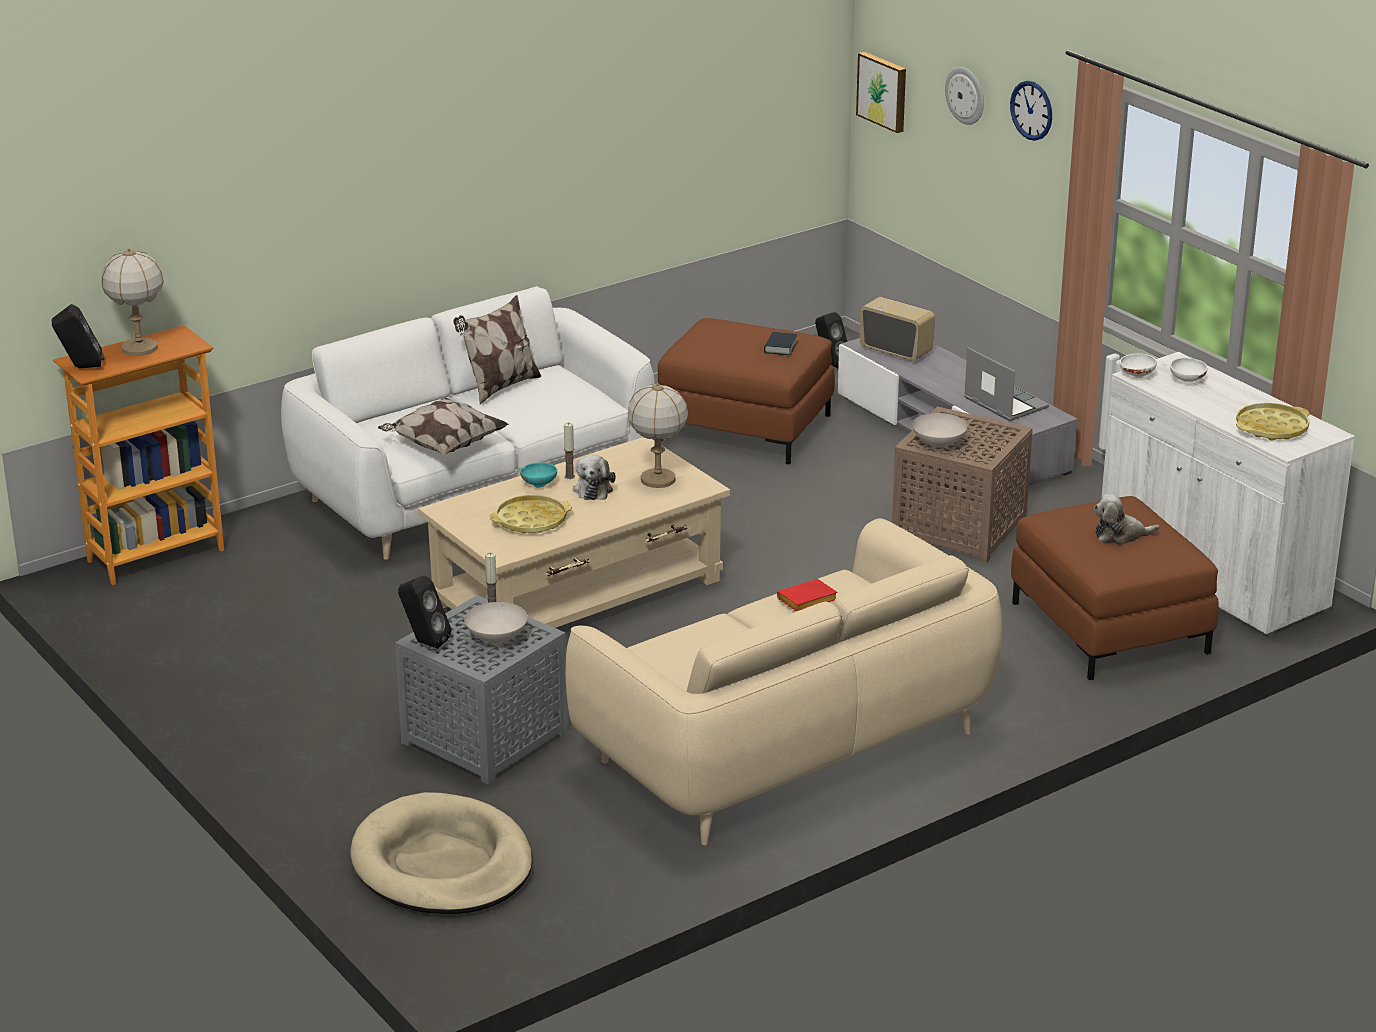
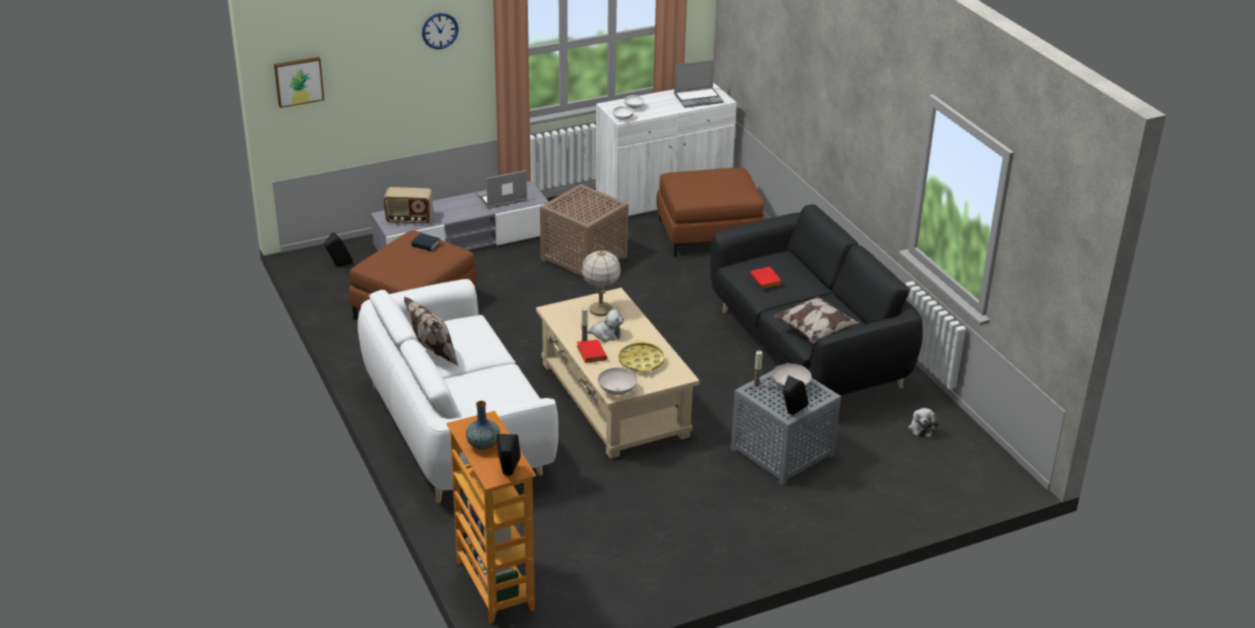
camera: 80 degrees left, 5 degrees up
table lamp [101,248,164,356] -> vase [466,401,500,450]
beige dog bed [350,792,532,914] -> none
pillow [378,397,509,455] -> pillow moved to [774,296,859,344]
turquoise bowl [520,462,557,488] -> red book [577,340,607,363]
beige sofa [566,518,1002,845] -> black sofa [710,204,923,396]
radio [860,297,935,361] -> radio turned 135 degrees counterclockwise [384,187,433,224]
white bowl [912,413,968,448] -> white bowl moved to [598,368,638,395]
wall clock [945,67,984,125] -> none
plush toy [1094,494,1160,545] -> plush toy moved to [908,408,939,437]
yellow tray [1236,403,1310,441] -> laptop [674,60,723,108]

